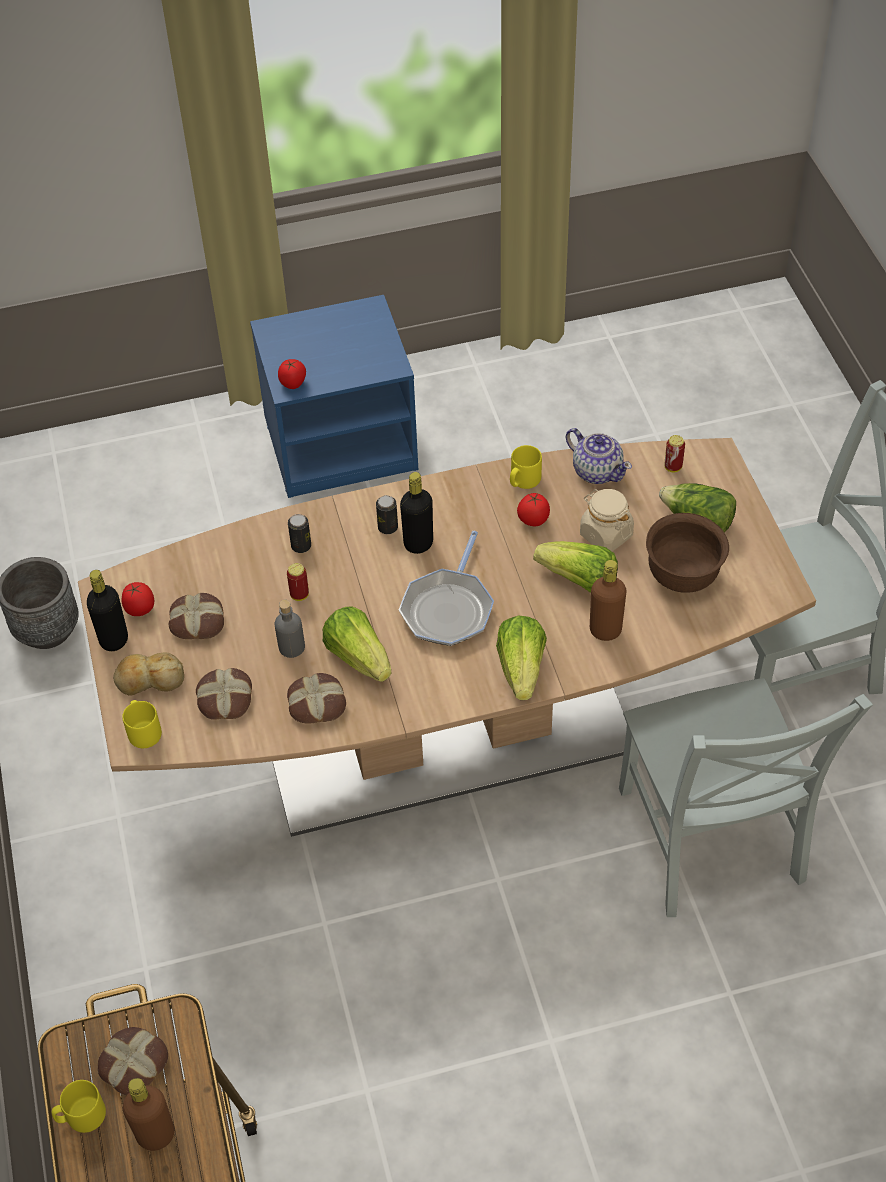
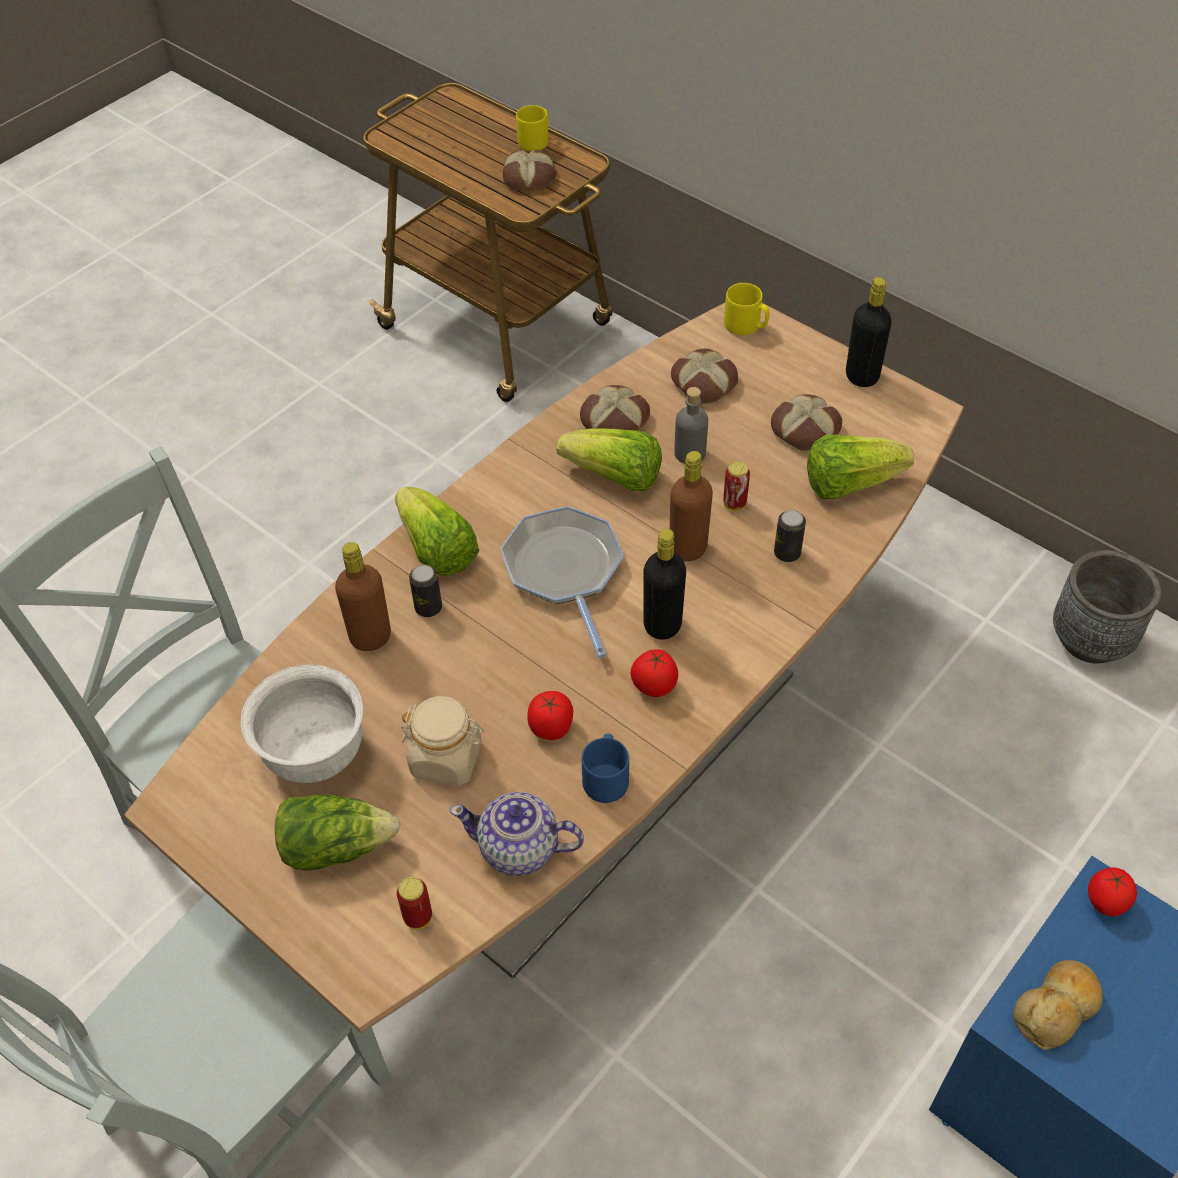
camera: 145 degrees right, 0 degrees up
bread [113,653,184,696] -> bread moved to [1013,960,1103,1050]
tomato [122,582,154,616] -> tomato moved to [630,649,678,697]
brown bottle [123,1078,175,1151] -> brown bottle moved to [670,451,713,562]
can [376,495,398,534] -> can moved to [409,565,442,617]
yellow mug [510,445,542,489] -> blue mug [582,734,629,803]
lettuce [533,541,618,593] -> lettuce moved to [807,435,914,500]
brown bowl [646,513,729,593] -> white bowl [241,665,363,783]

